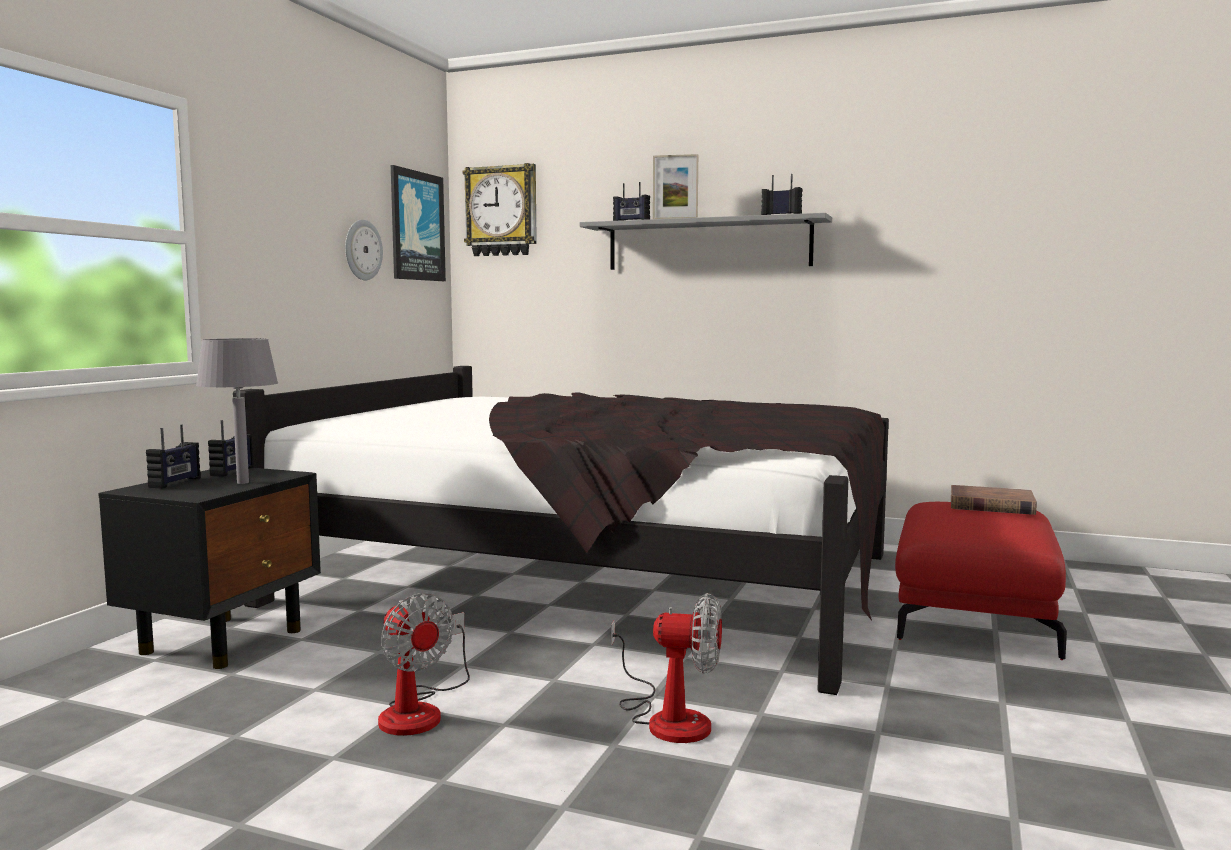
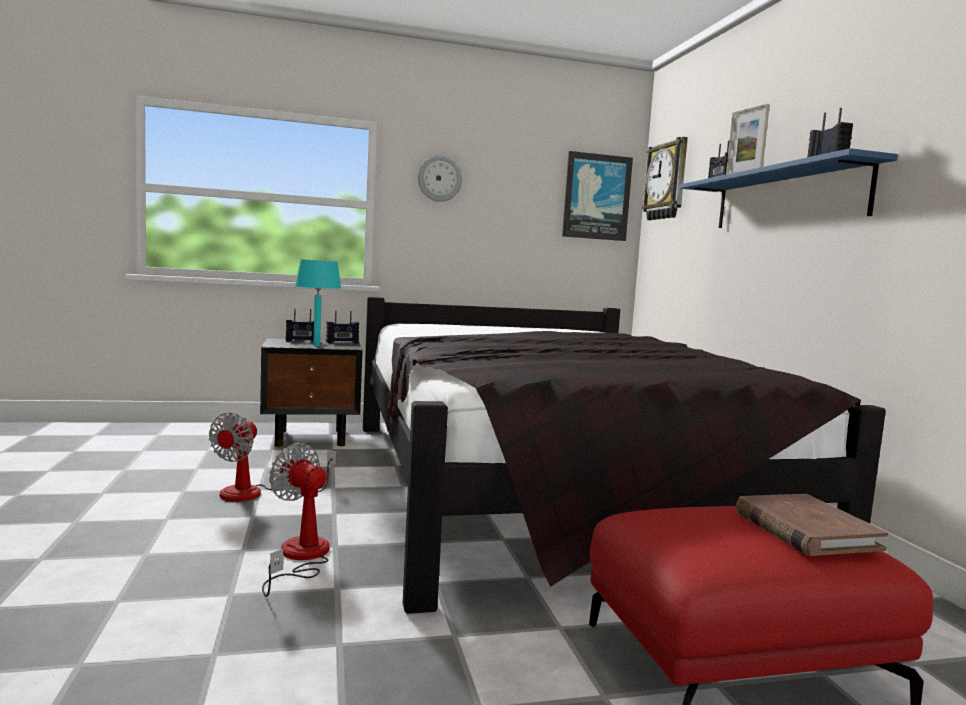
camera: 55 degrees right, 0 degrees up
grey table lamp [196,338,278,484] -> turquoise table lamp [295,259,341,346]
wall clock [345,220,383,280] -> wall clock moved to [418,156,462,202]
grey shelf [580,213,832,270] -> blue shelf [680,148,898,228]
fan [611,593,722,743] -> fan turned 150 degrees clockwise [262,443,330,597]

